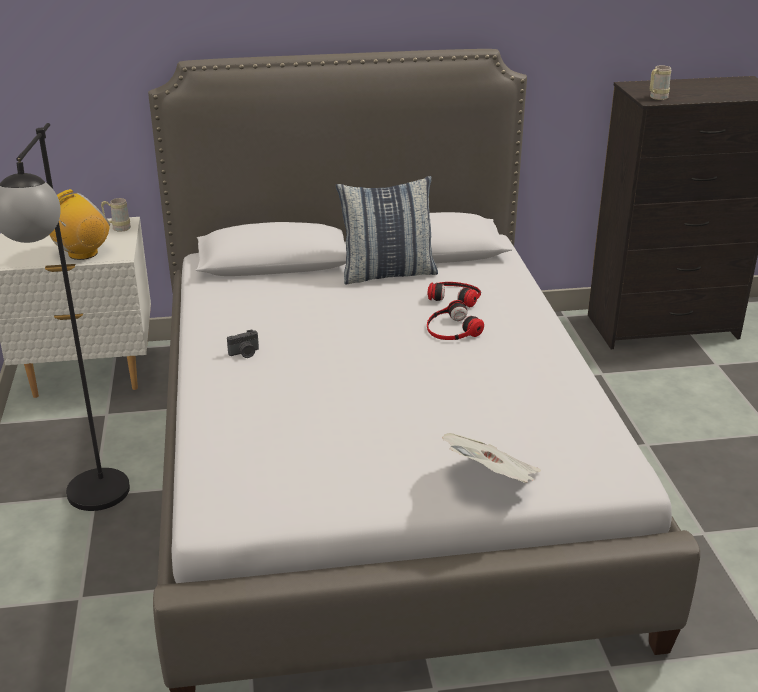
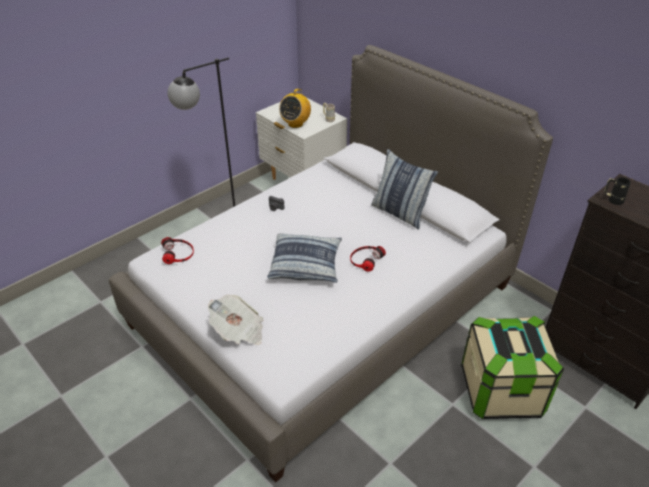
camera: 55 degrees right, 10 degrees up
radio [50,189,110,260] -> radio turned 105 degrees clockwise [279,89,311,128]
headphones [427,282,481,307] -> headphones moved to [161,237,194,264]
beige mug [650,65,671,100] -> black mug [604,177,631,205]
none -> pillow [267,233,342,283]
none -> storage box [461,316,564,419]

